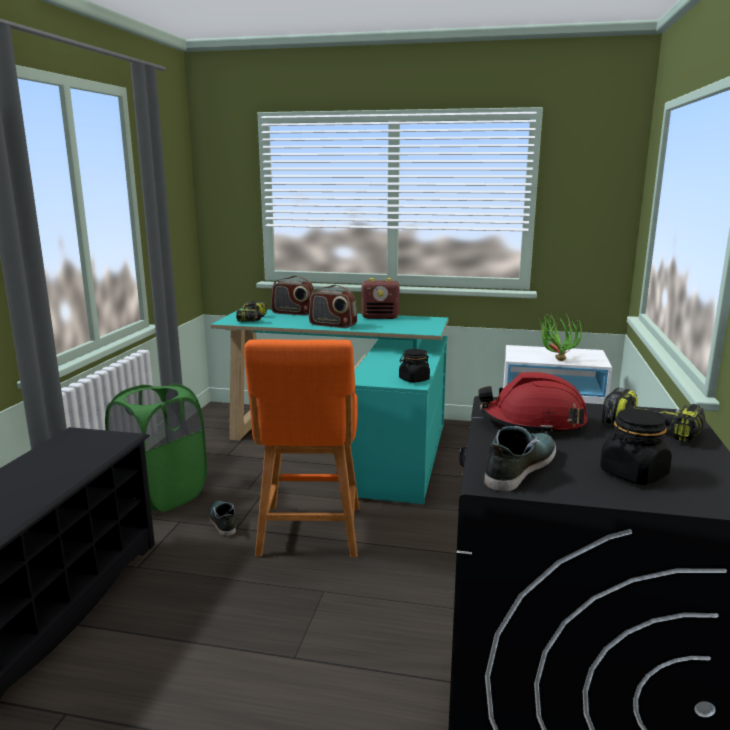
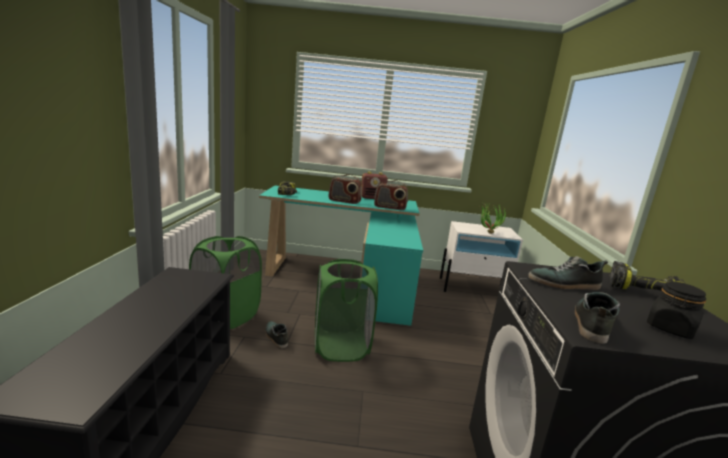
camera: 10 degrees left, 0 degrees up
orange stool [244,339,360,558] -> green laundry basket [315,259,378,362]
radio [271,276,314,316] -> radio moved to [374,180,408,210]
black jar [399,349,430,383] -> none
red hard hat [478,372,587,434] -> shoe [528,256,608,290]

